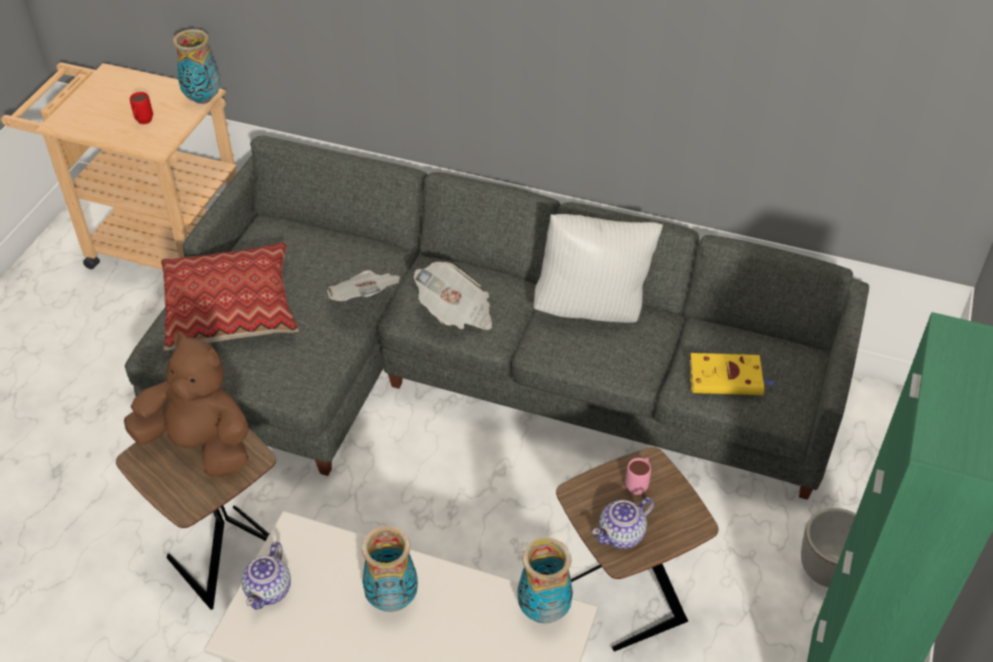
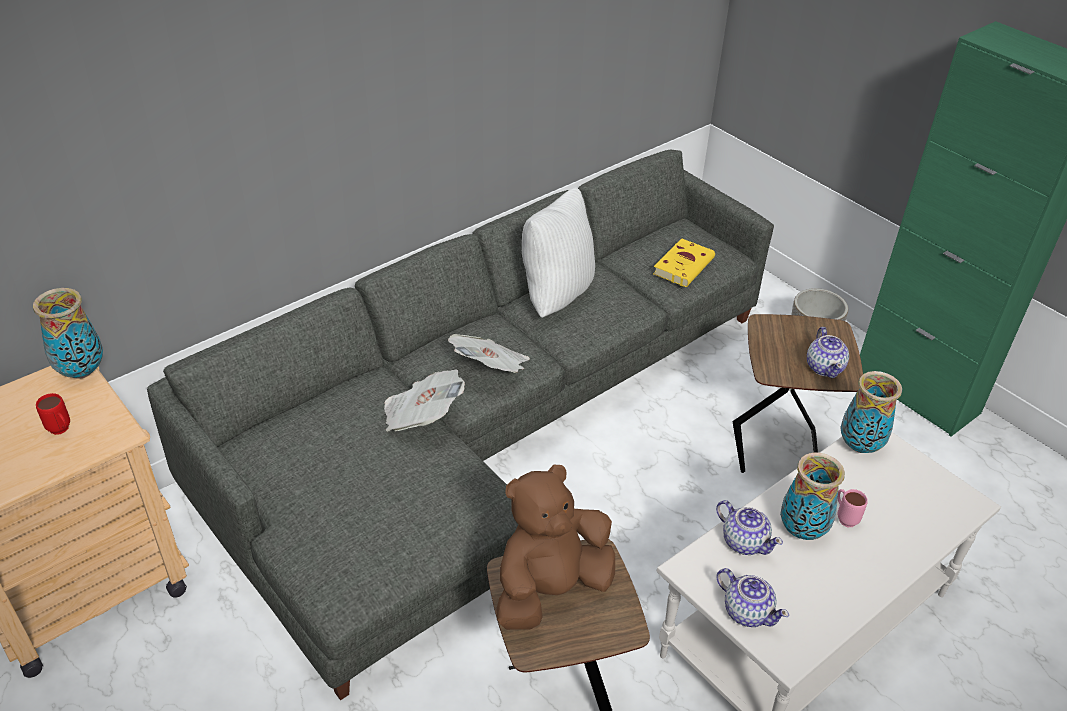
camera: 60 degrees left, 5 degrees down
pillow [161,242,299,351] -> none
pink mug [625,458,651,495] -> pink mug moved to [837,489,868,527]
none -> teapot [716,500,783,555]

